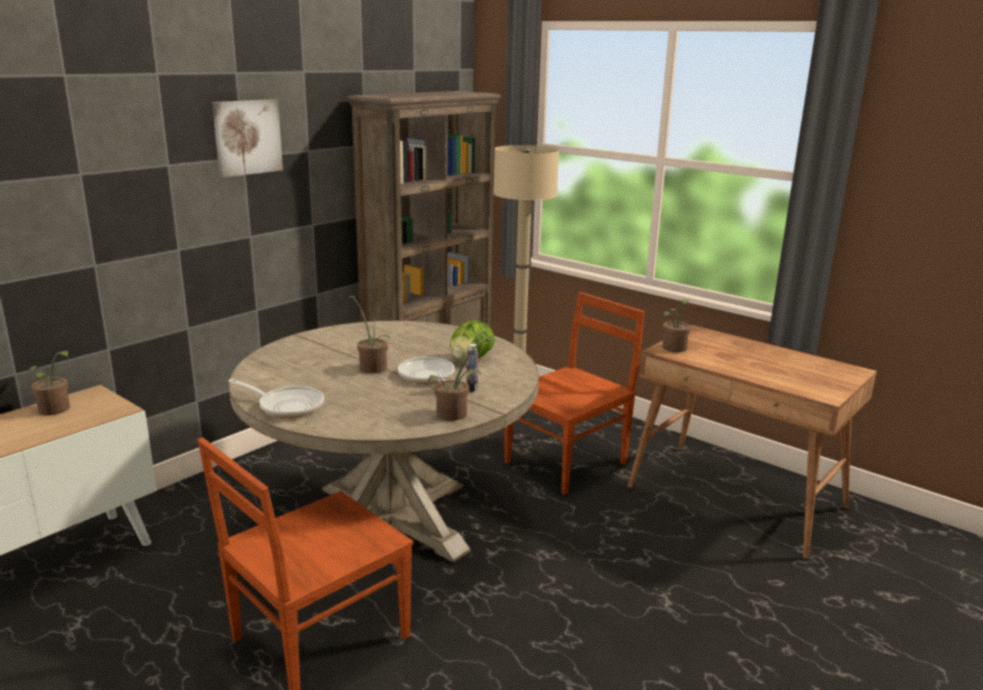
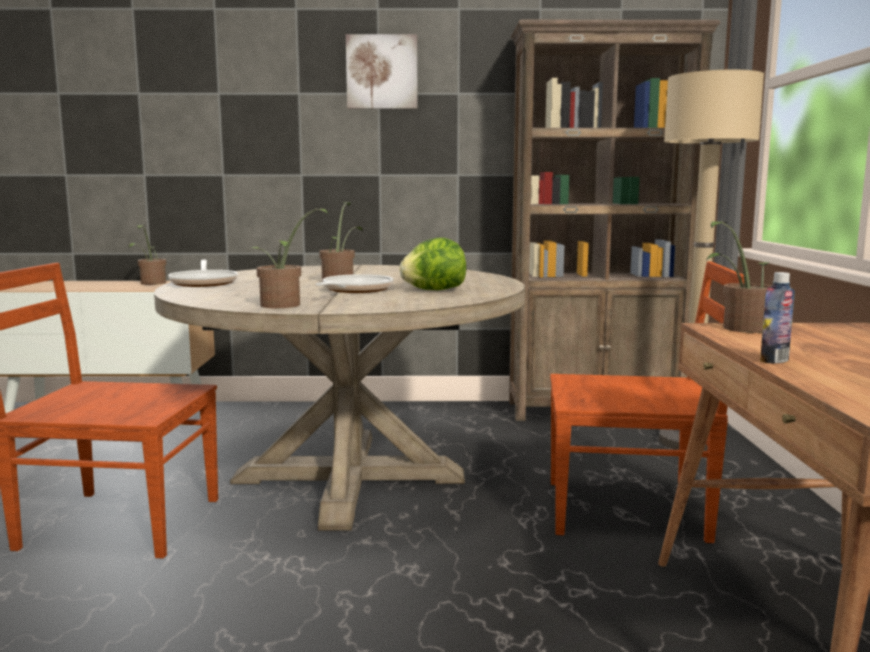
camera: 50 degrees right, 10 degrees down
bottle [466,344,478,392] -> bottle moved to [760,272,795,363]

